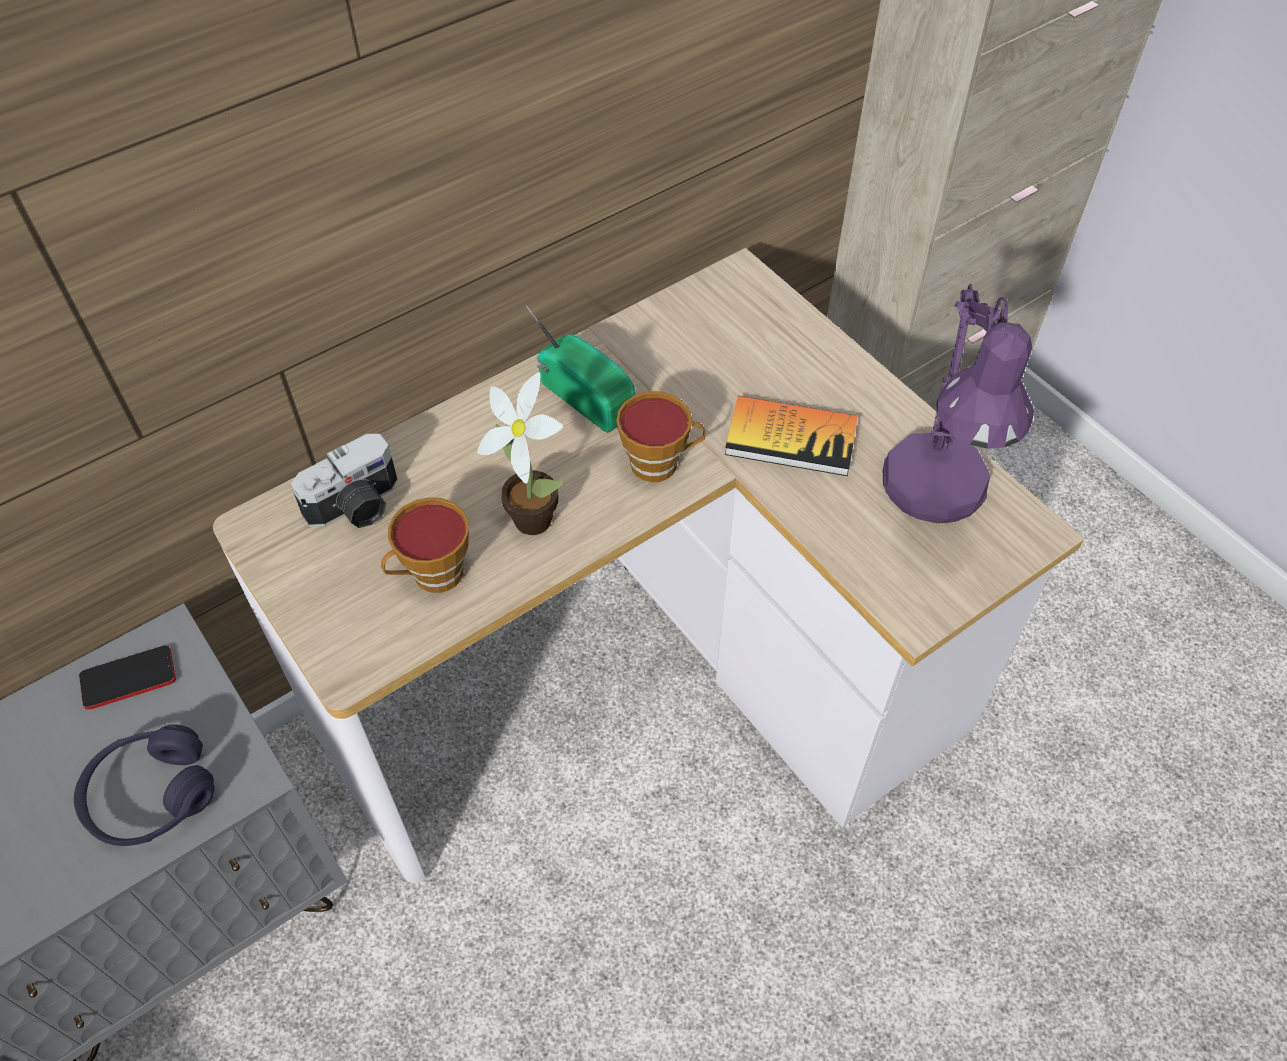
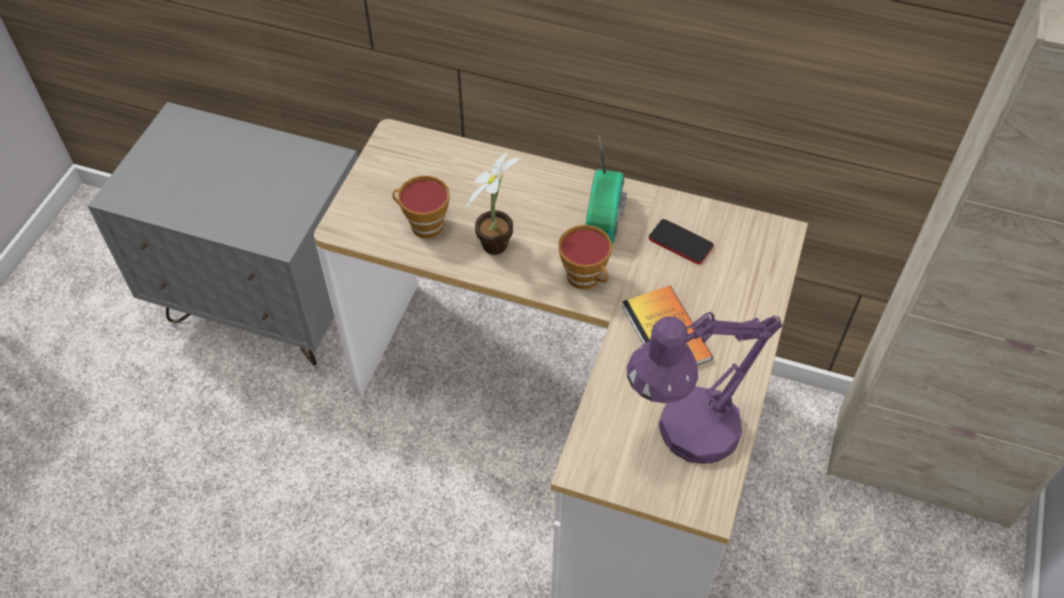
camera: 55 degrees right, 0 degrees up
purple headphones [74,724,215,846] -> none
phone [79,646,176,710] -> phone moved to [649,219,714,264]
camera [290,434,398,528] -> none

